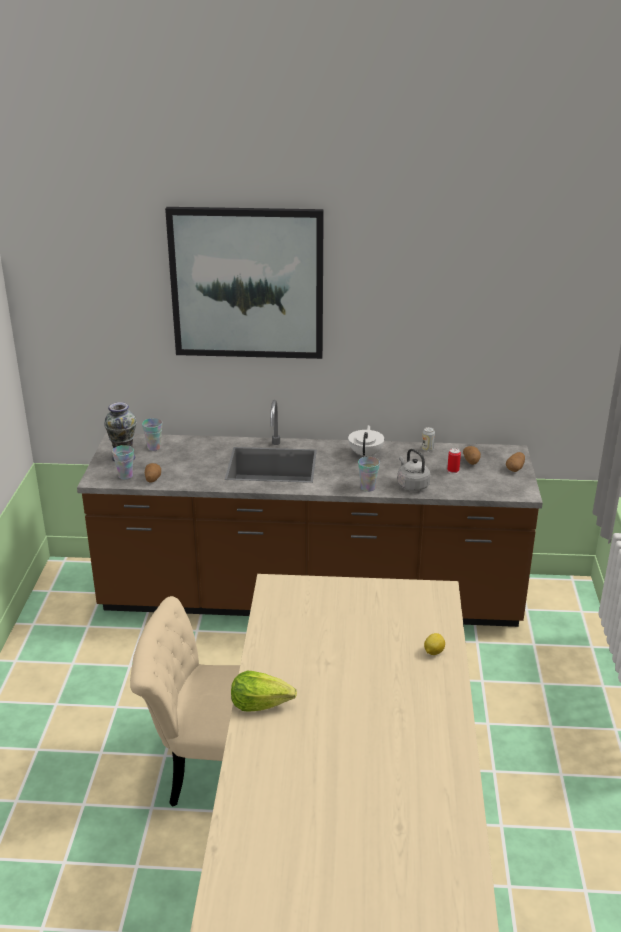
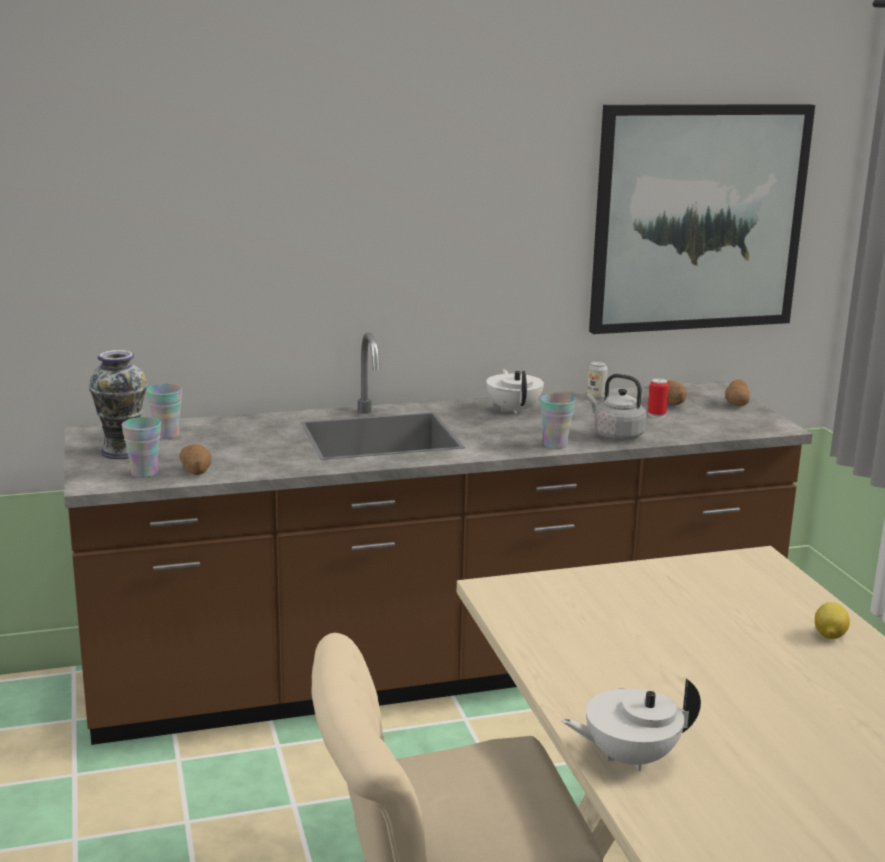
camera: 20 degrees left, 10 degrees down
picture [165,207,324,359] -> picture moved to [589,104,815,334]
lettuce [231,670,297,712] -> white teapot [561,678,701,771]

